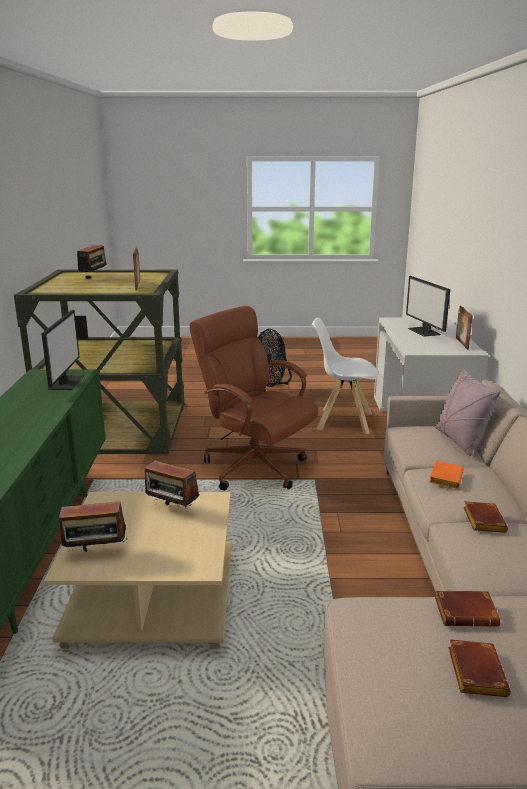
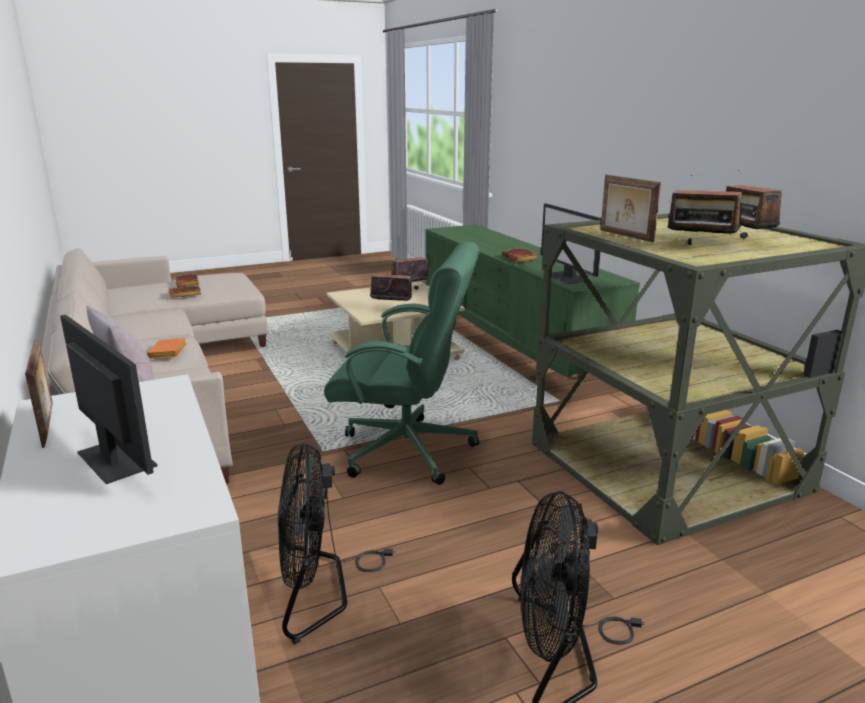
camera: 155 degrees right, 0 degrees up
brown office chair [190,306,318,490] -> green office chair [324,241,480,485]
white chair [312,318,379,435] -> black fan [278,443,396,645]
brown book [463,501,508,533] -> brown book moved to [502,248,538,263]
none -> radio [667,175,742,245]

